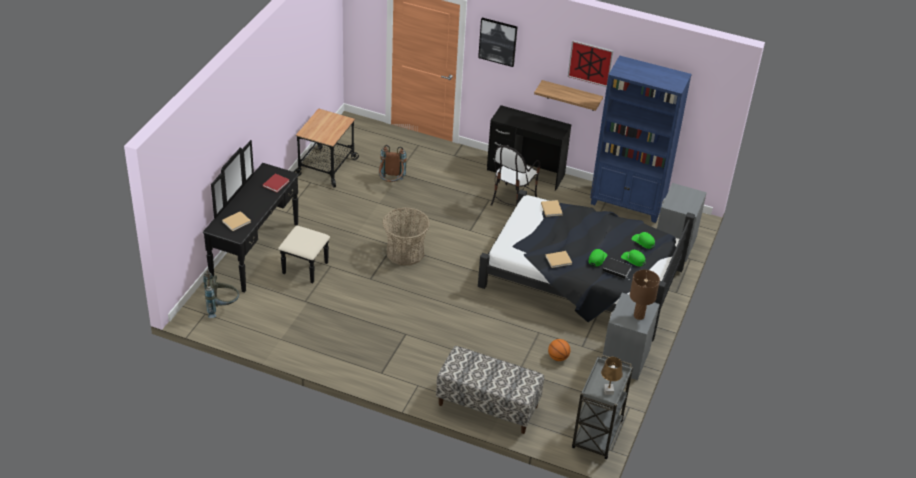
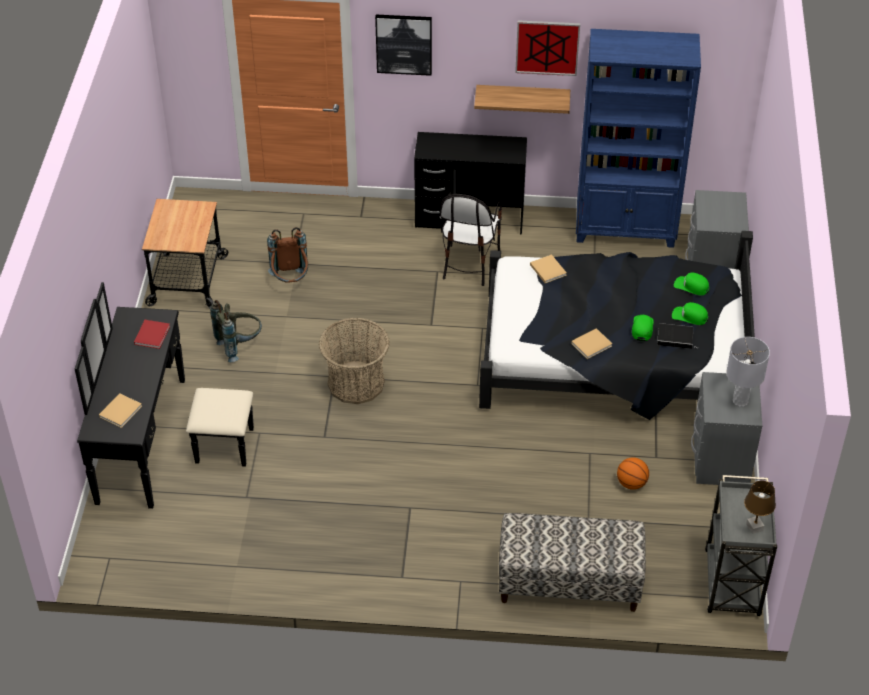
camera: 15 degrees left, 5 degrees up
grey backpack [203,270,239,318] -> grey backpack moved to [210,300,262,362]
brown table lamp [630,270,660,320] -> grey table lamp [726,337,770,407]

